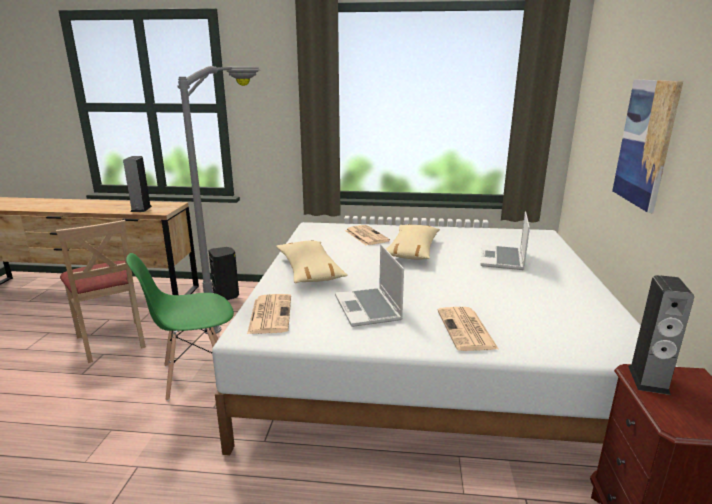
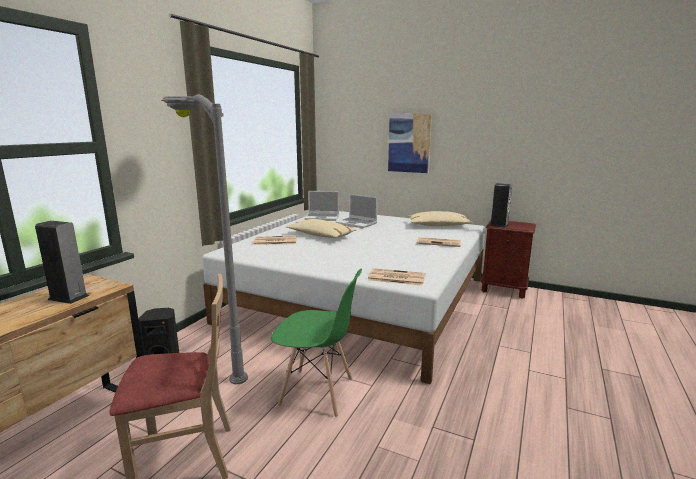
camera: 70 degrees left, 5 degrees down
green chair [126,253,234,401] -> green chair turned 75 degrees counterclockwise [271,269,362,417]
beige pillow [276,240,348,283] -> beige pillow moved to [408,211,473,226]
laptop [335,244,404,327] -> laptop moved to [305,191,339,221]

